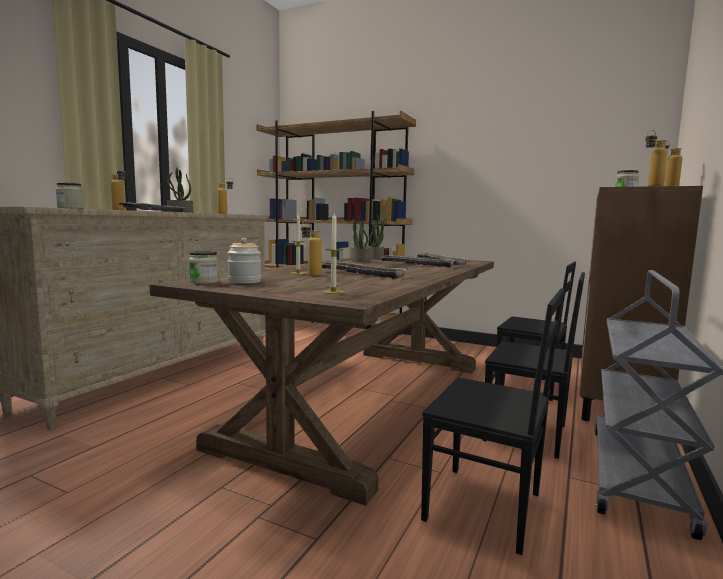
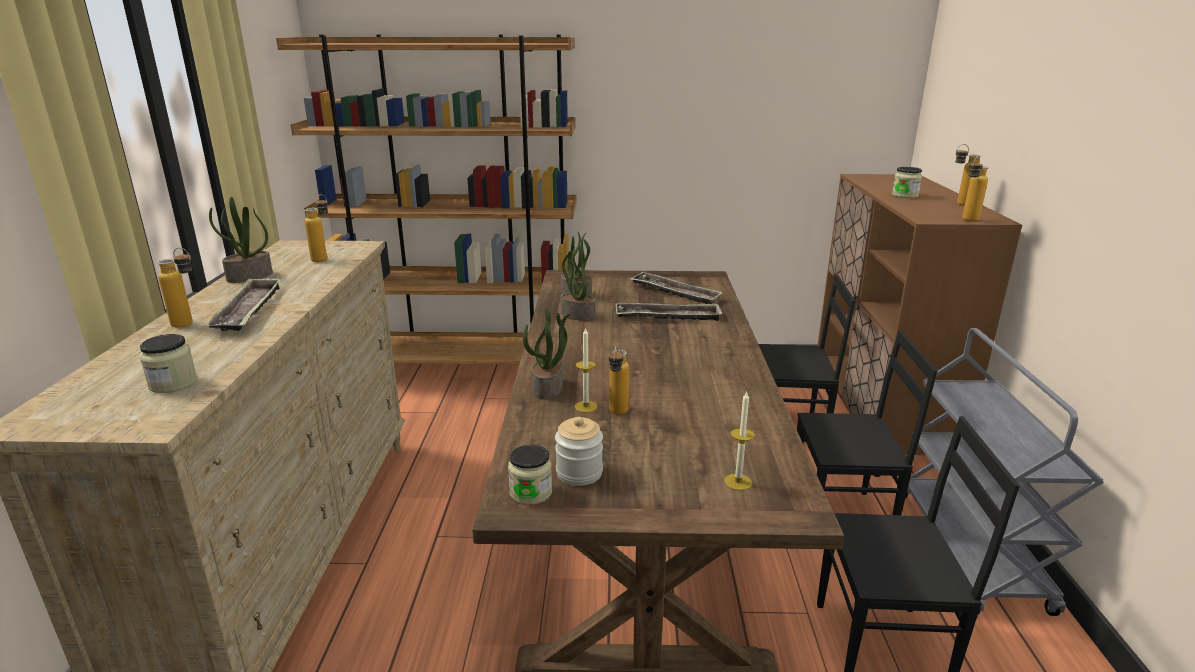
camera: 25 degrees left, 15 degrees up
tray [322,262,408,279] -> none
none -> potted plant [523,307,571,399]

